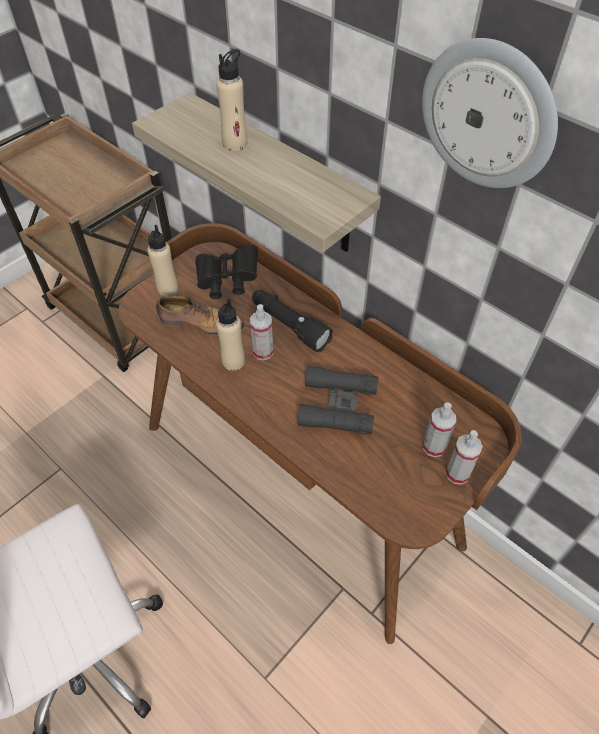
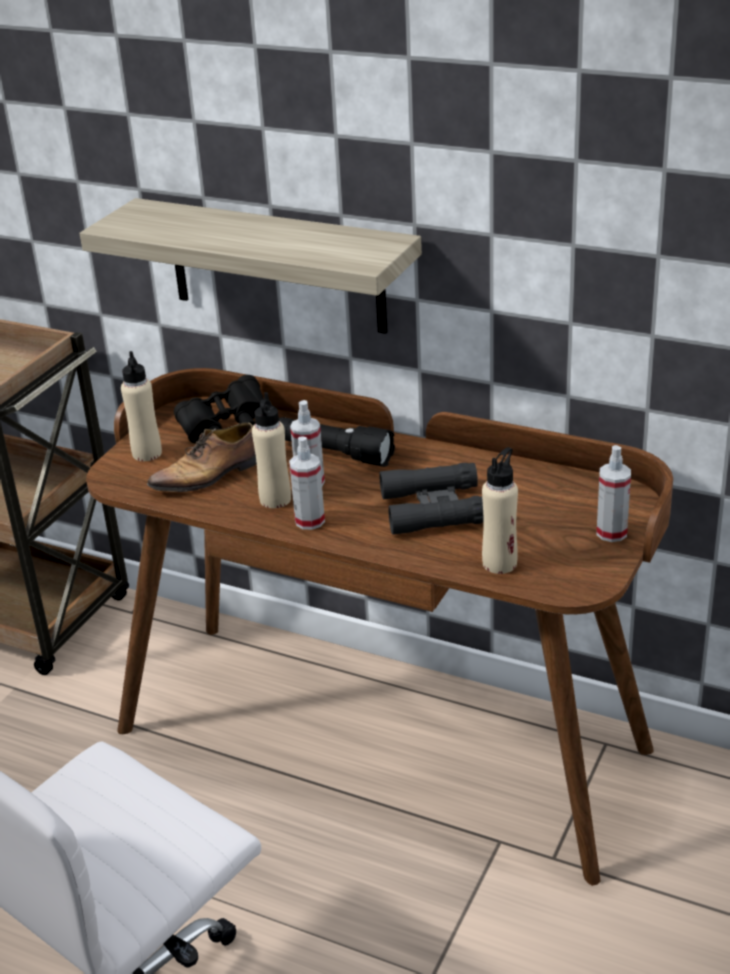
camera: 15 degrees left, 20 degrees down
shoe [156,295,244,336] -> shoe turned 150 degrees clockwise [147,422,257,492]
beige bottle [216,49,247,151] -> beige bottle moved to [482,447,518,574]
wall clock [422,38,558,188] -> none
spray bottle [423,402,456,457] -> spray bottle moved to [289,437,325,530]

